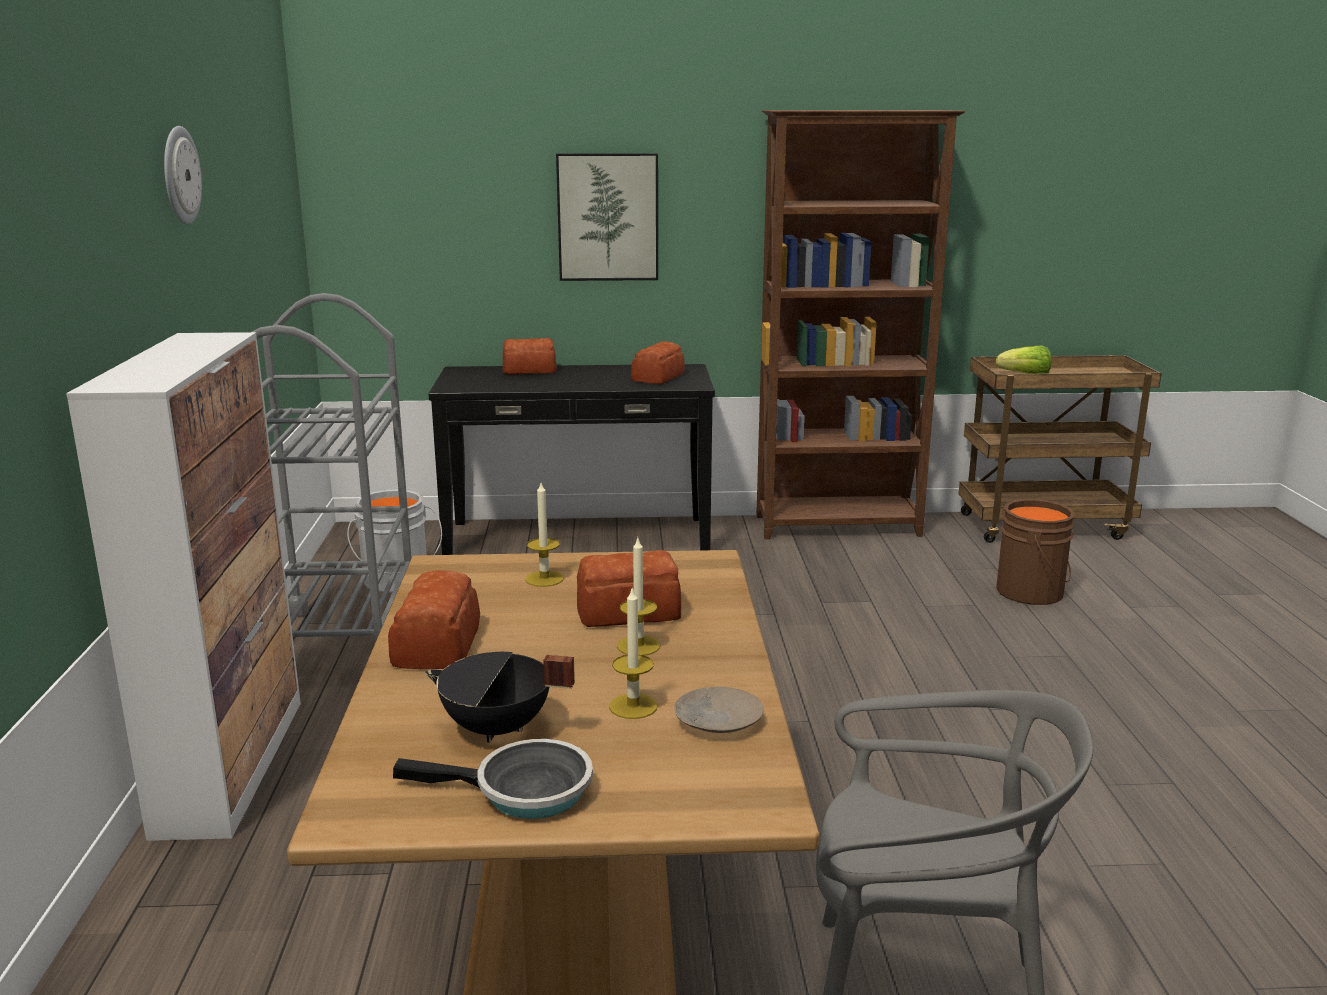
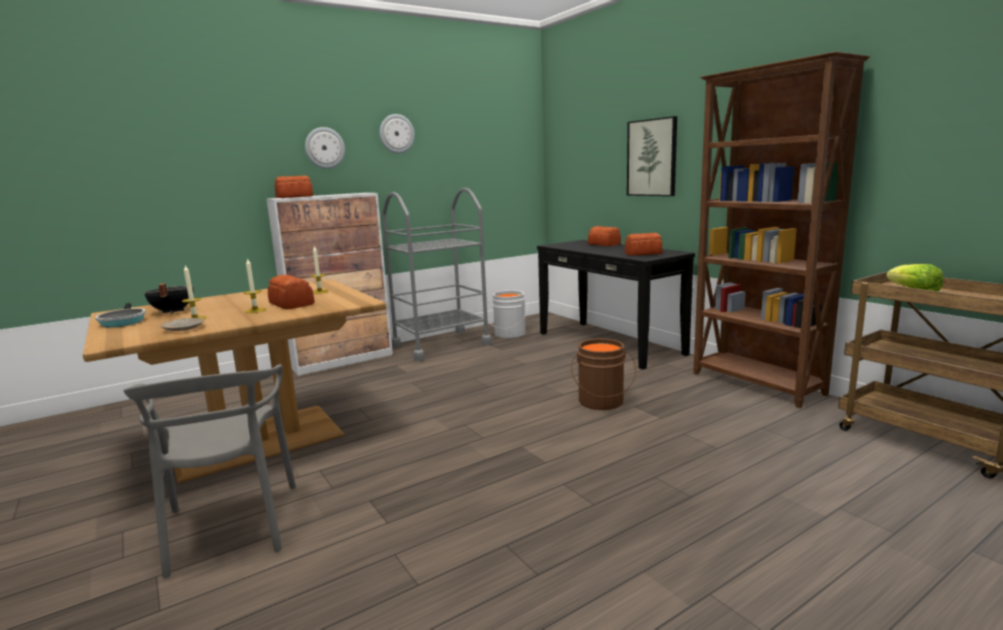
camera: 60 degrees right, 5 degrees down
bread [388,570,480,669] -> bread moved to [274,175,313,198]
brown bucket [996,499,1075,605] -> brown bucket moved to [571,338,636,410]
none -> wall clock [305,127,345,169]

